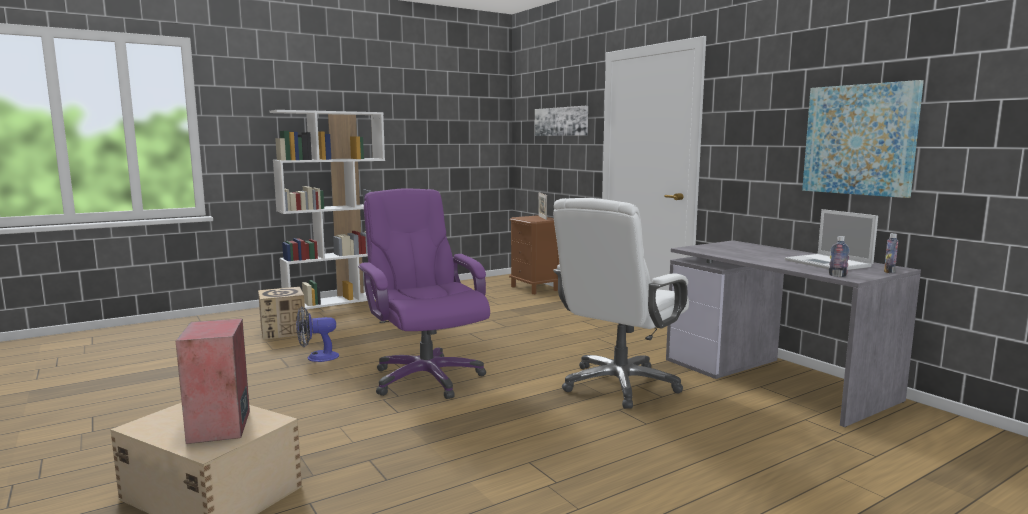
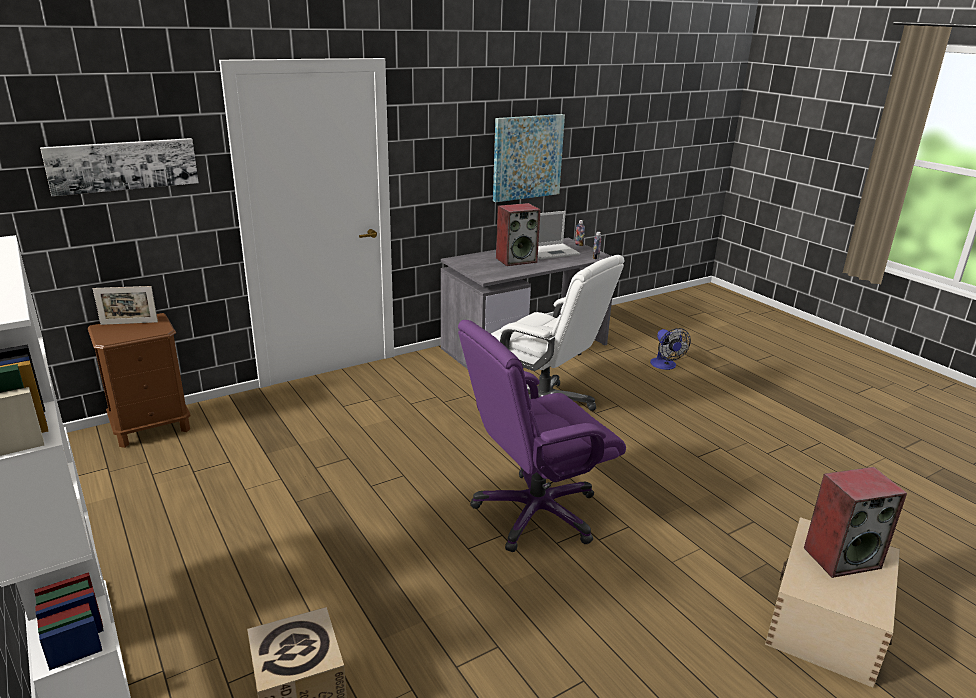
camera: 90 degrees left, 15 degrees up
fan [296,307,339,362] -> fan moved to [650,328,691,370]
none -> speaker [496,203,541,266]

